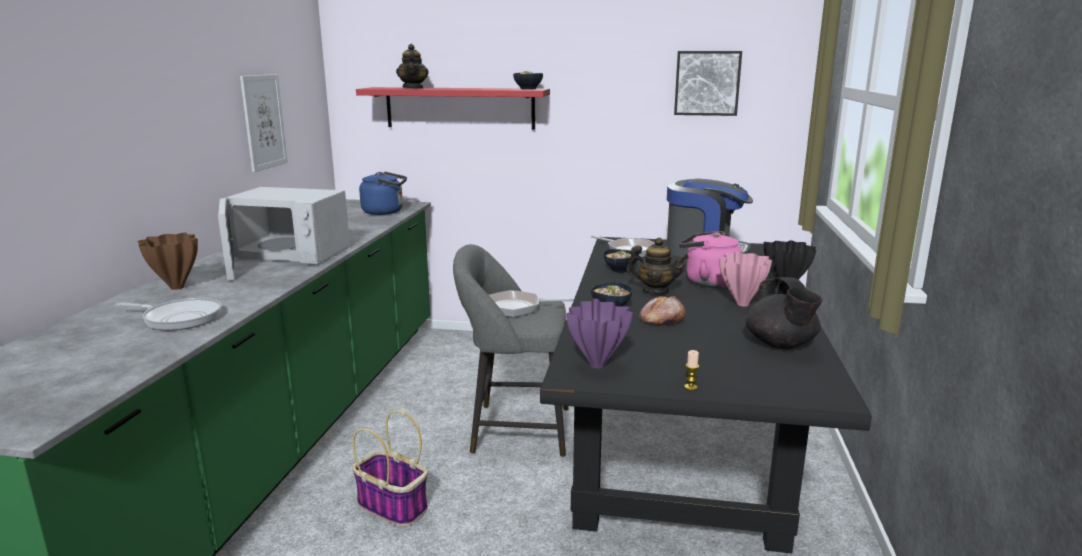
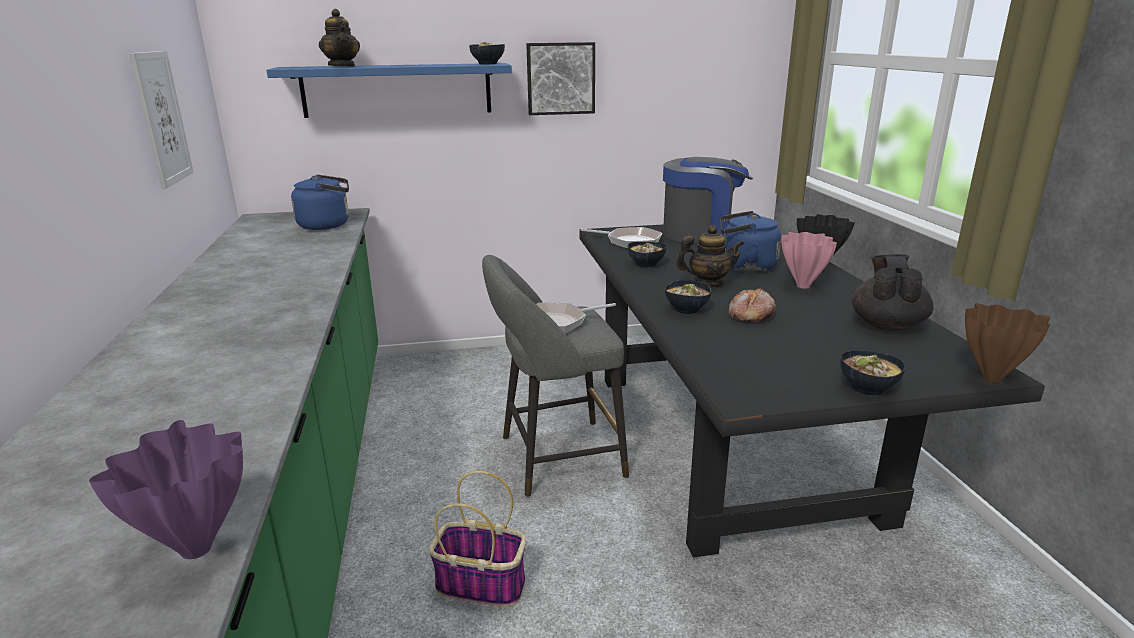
camera: 20 degrees left, 5 degrees up
frying pan [115,298,222,330] -> none
brown vase [138,232,198,290] -> brown vase moved to [965,303,1050,383]
white microwave [218,187,350,280] -> none
red shelf [356,87,550,130] -> blue shelf [267,63,512,118]
purple vase [566,299,633,368] -> purple vase moved to [89,420,243,559]
picture [674,51,742,116] -> picture moved to [526,42,595,115]
pink kettle [679,231,742,288] -> blue kettle [720,211,781,272]
candle [684,350,699,391] -> bowl [840,350,906,395]
black teapot [746,277,823,349] -> black teapot turned 135 degrees counterclockwise [852,254,934,331]

